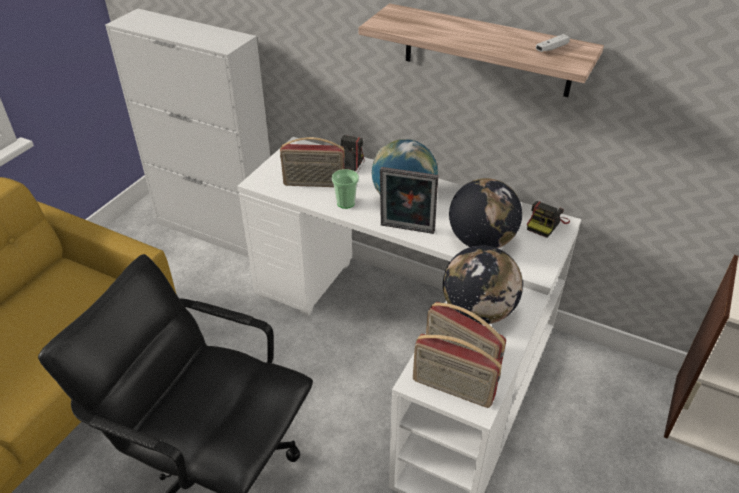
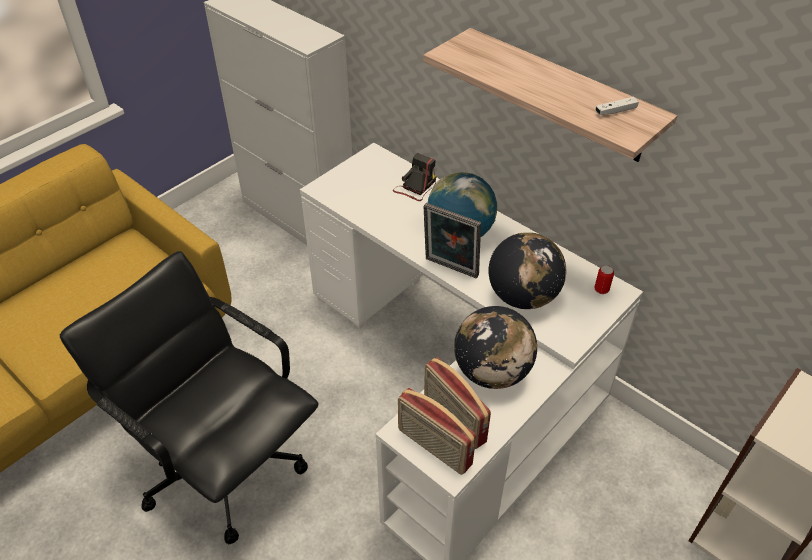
camera: 15 degrees right, 5 degrees up
radio [280,137,345,187] -> none
cup [332,169,359,209] -> none
camera [527,201,570,238] -> can [594,265,614,294]

